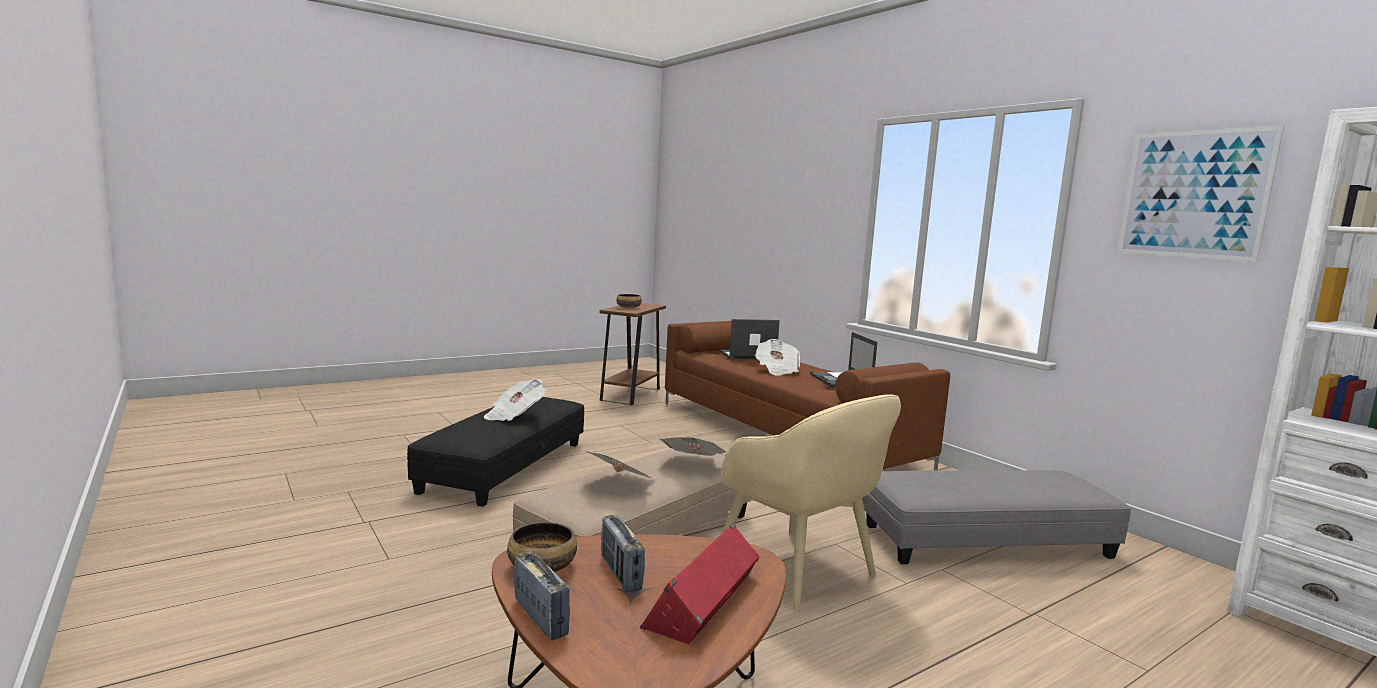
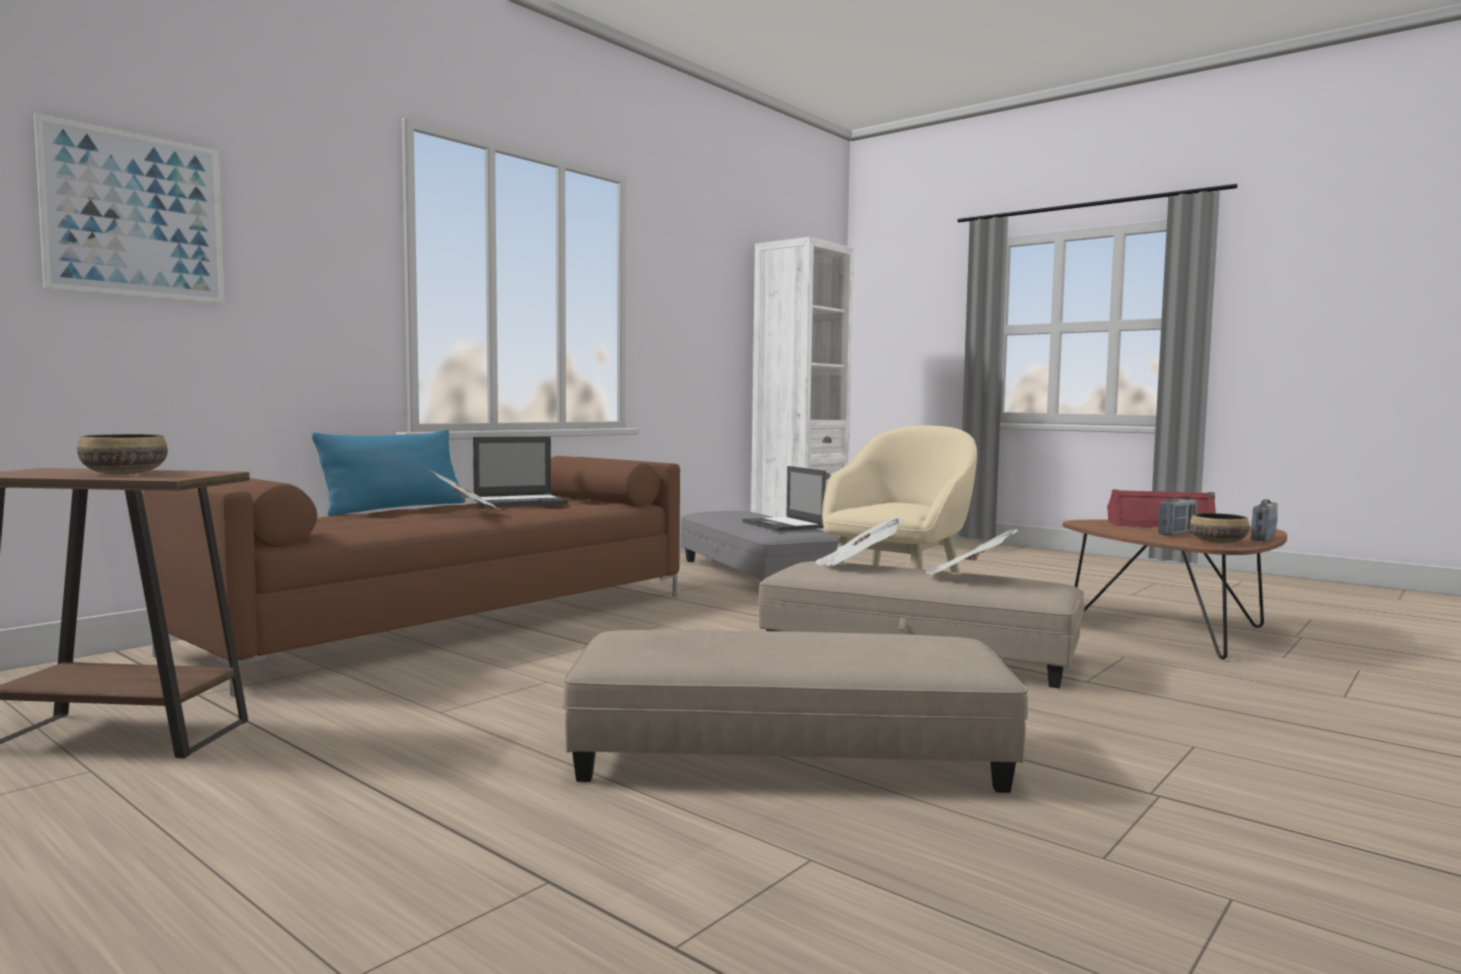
camera: 105 degrees left, 5 degrees down
black ottoman [407,397,584,507] -> beige ottoman [562,630,1028,793]
newspaper [484,379,545,421] -> none
laptop [719,319,780,360] -> laptop moved to [742,466,826,531]
picture [1118,126,1284,262] -> picture moved to [34,113,224,304]
none -> blue pillow [312,430,465,516]

